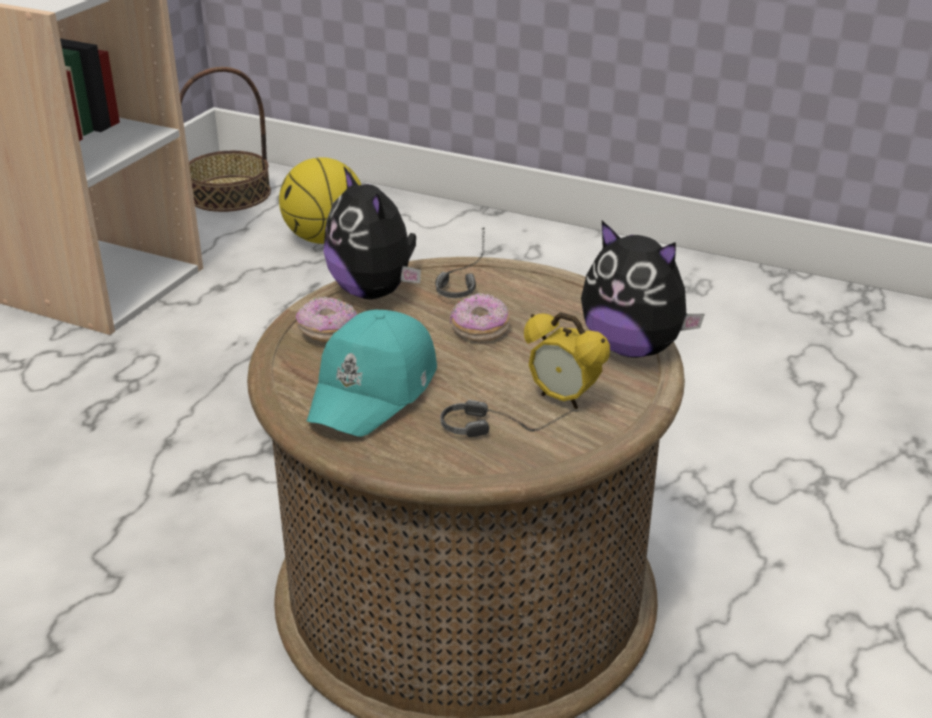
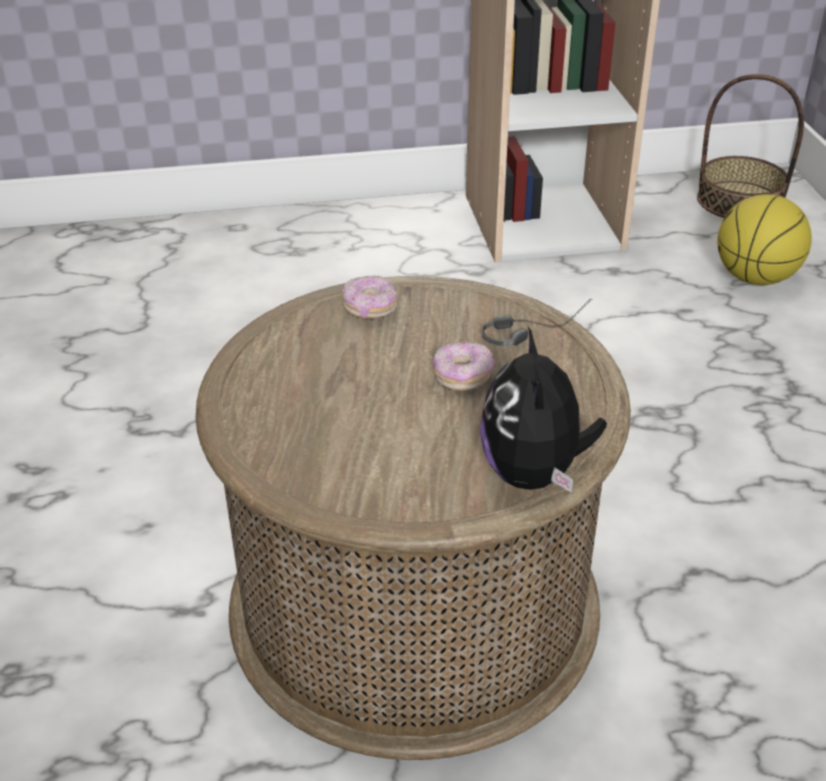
camera: 55 degrees right, 5 degrees up
turquoise cap [307,310,437,437] -> none
plush toy [324,167,421,299] -> none
headphones [440,400,579,438] -> none
alarm clock [524,312,610,409] -> none

